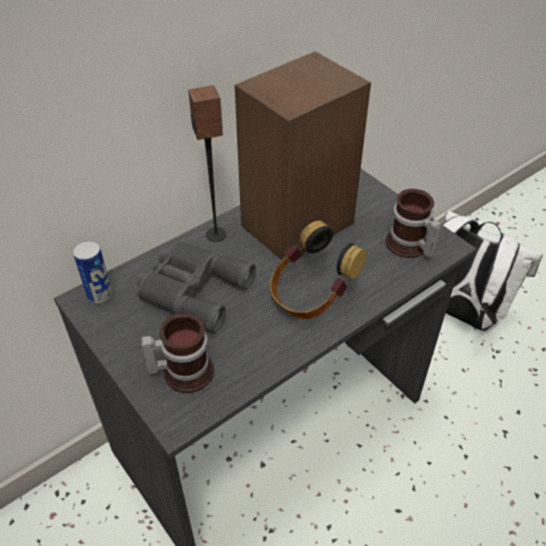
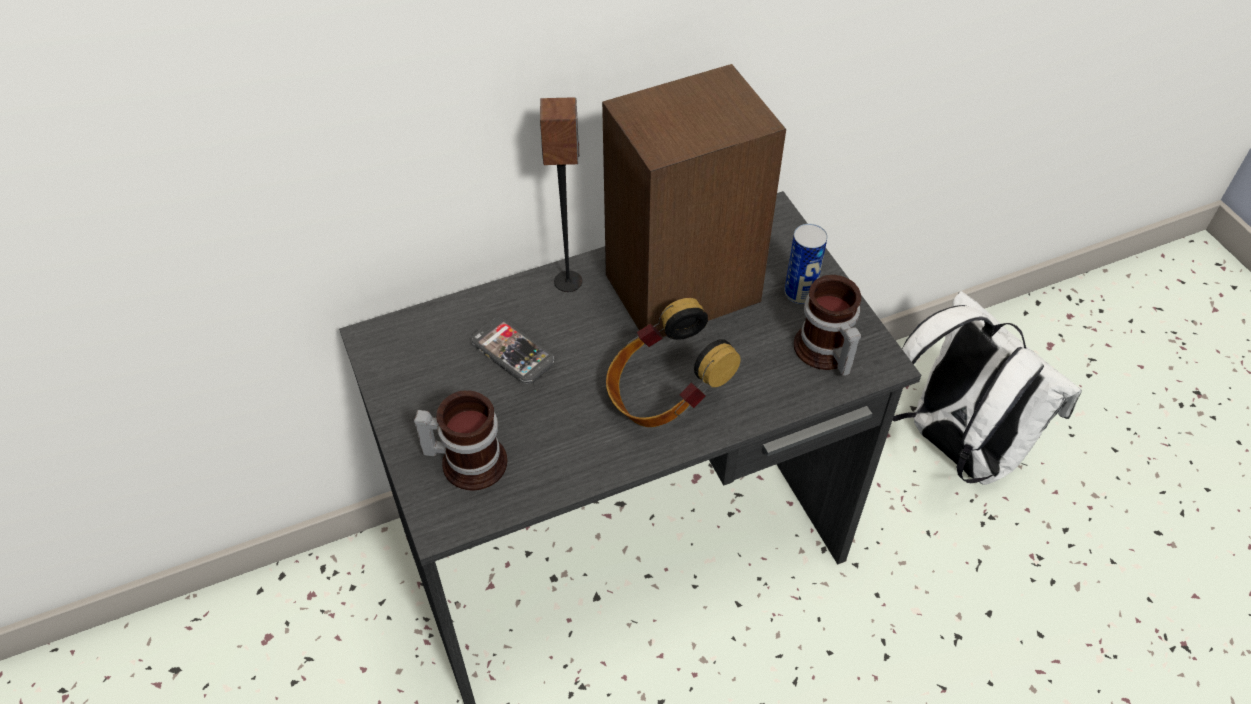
camera: 15 degrees right, 5 degrees up
can [73,240,112,304] -> can moved to [784,224,827,304]
grey binoculars [137,241,256,333] -> phone [471,318,555,384]

